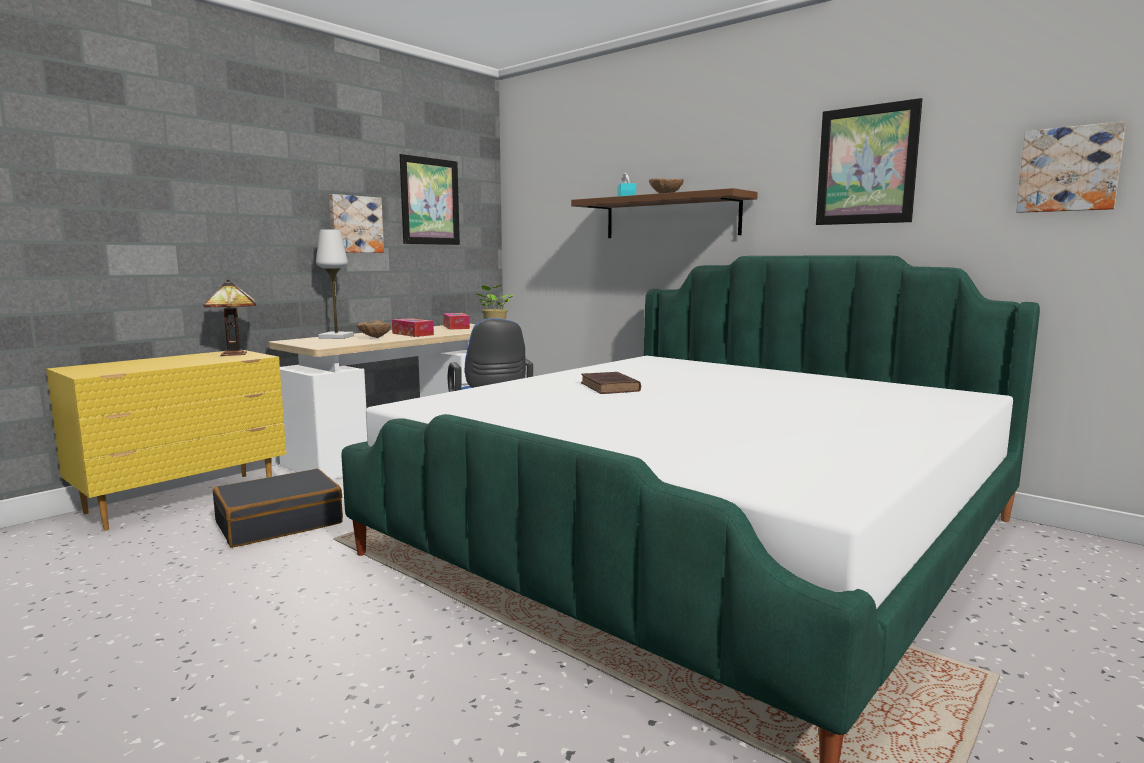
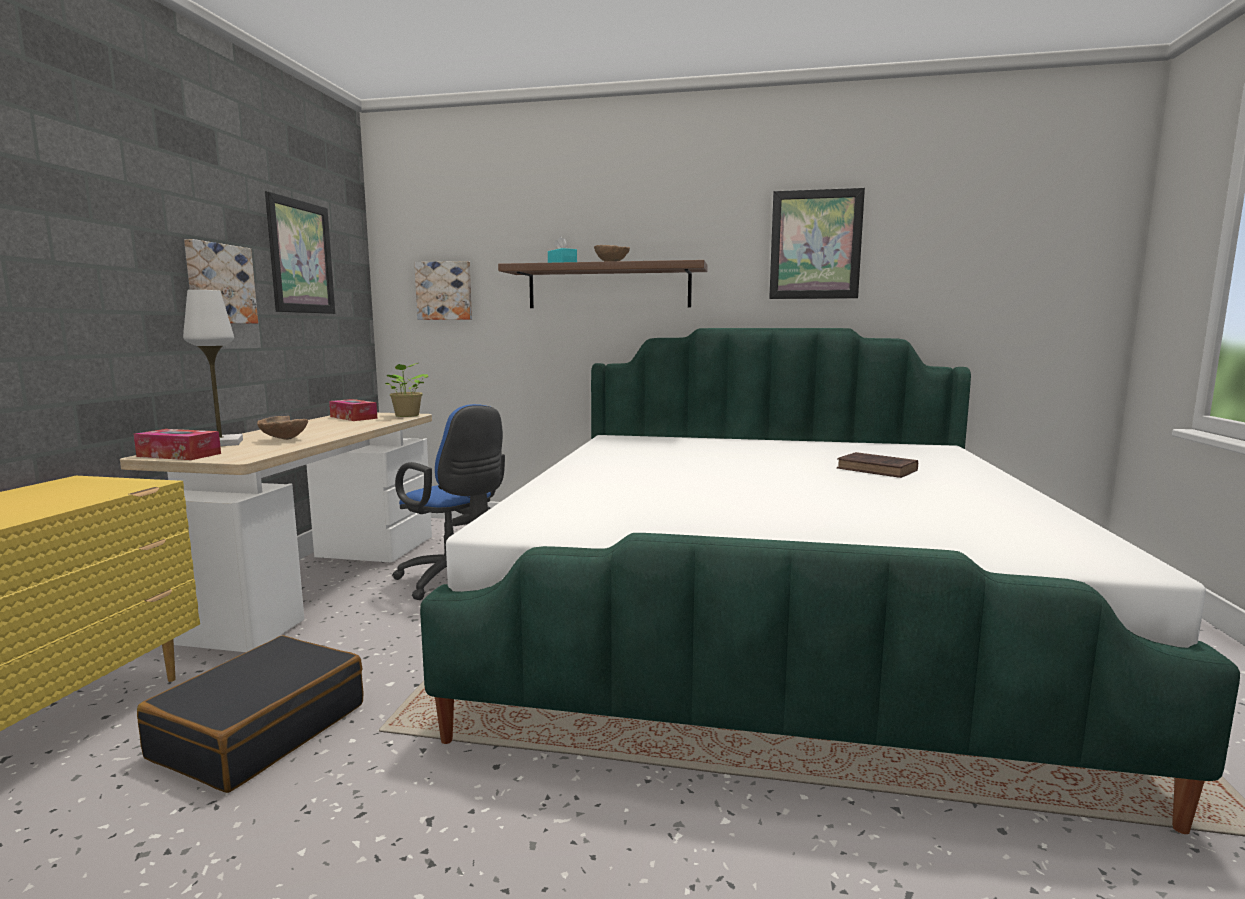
camera: 30 degrees left, 0 degrees up
table lamp [203,279,256,356] -> none
tissue box [392,318,434,337] -> tissue box moved to [134,429,221,460]
brown book [581,372,641,394] -> brown book moved to [837,452,918,478]
picture [1016,121,1126,213] -> picture moved to [414,261,472,320]

